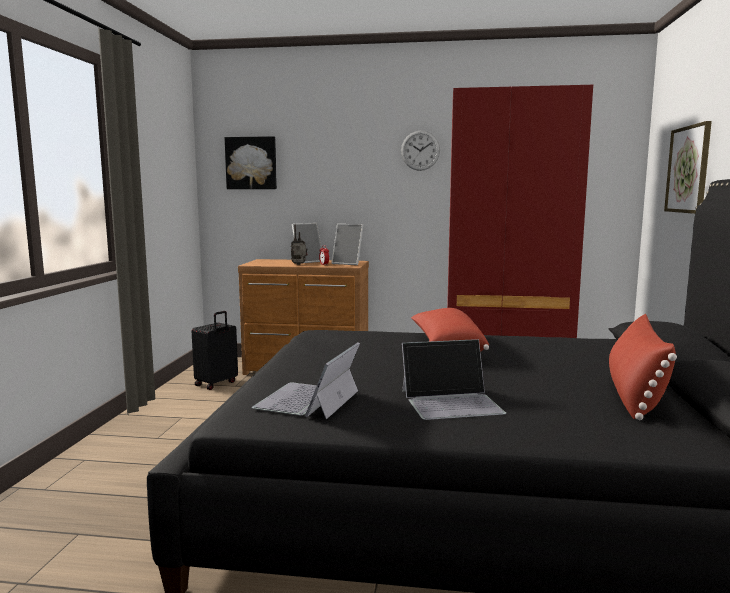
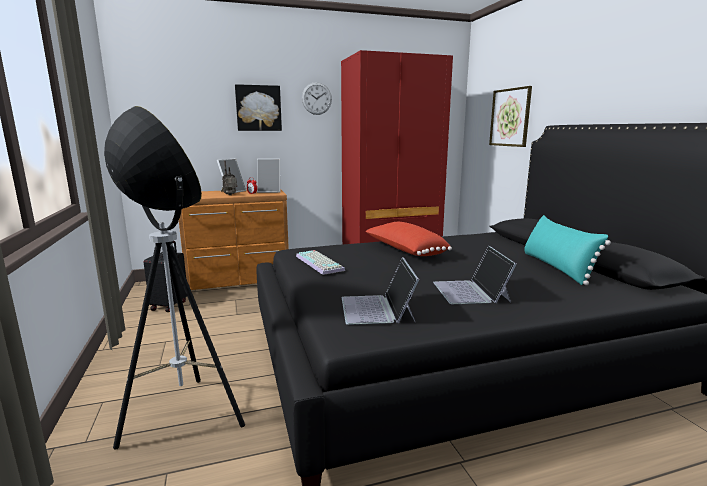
camera: 25 degrees left, 5 degrees up
picture [225,136,277,189] -> picture moved to [235,84,282,131]
laptop [402,339,506,420] -> laptop turned 120 degrees clockwise [433,246,517,304]
red pillow [609,314,677,420] -> turquoise pillow [524,215,611,285]
none -> floor lamp [104,106,245,450]
none -> keyboard [296,250,345,275]

